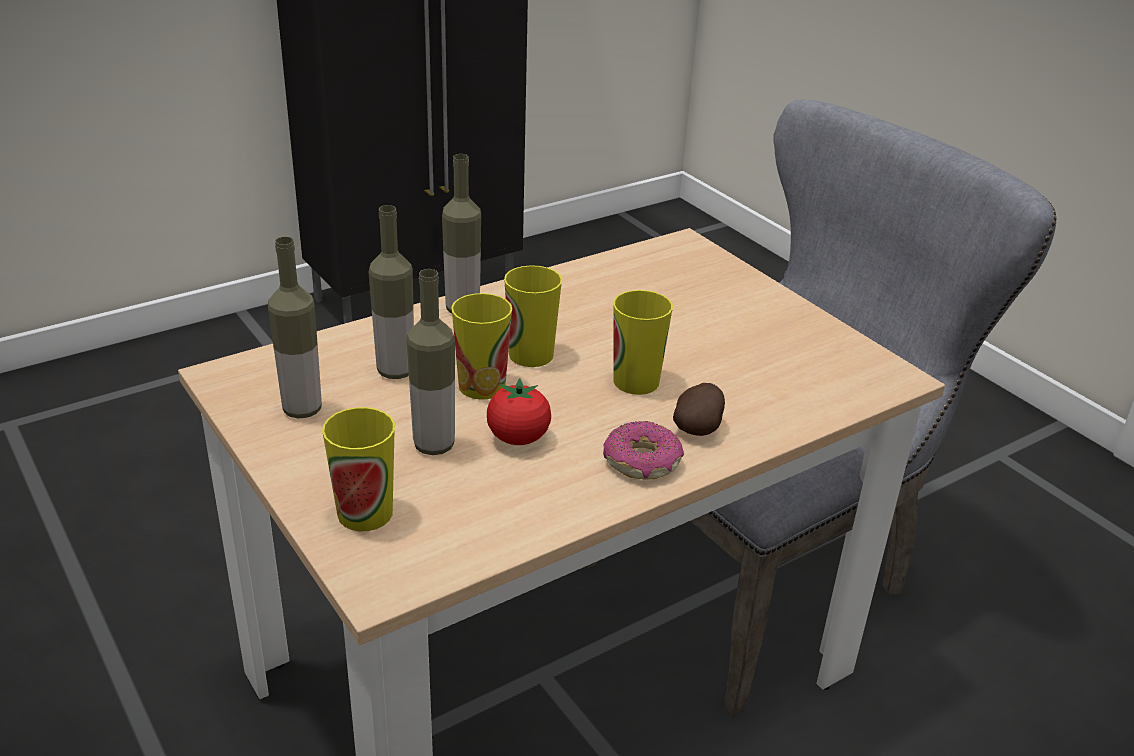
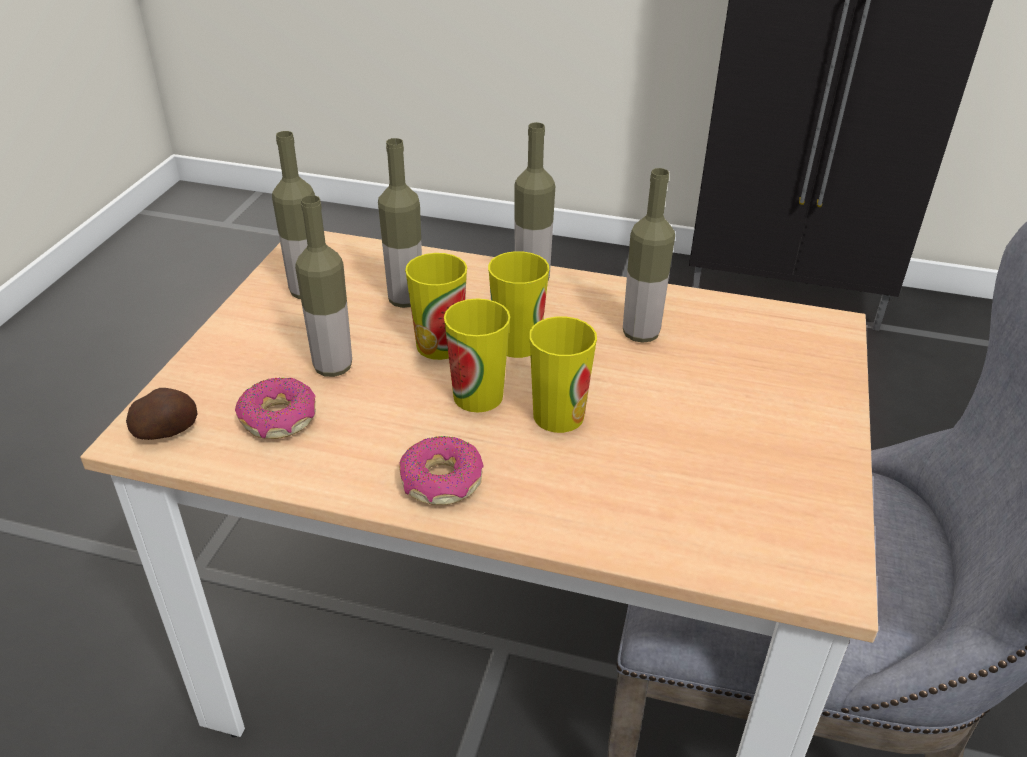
camera: 50 degrees right, 5 degrees up
cup [322,407,395,531] -> cup moved to [444,298,510,412]
tomato [487,378,551,445] -> none
potato [673,383,725,436] -> potato moved to [126,388,198,440]
none -> donut [235,377,316,439]
none -> bottle [623,168,675,343]

